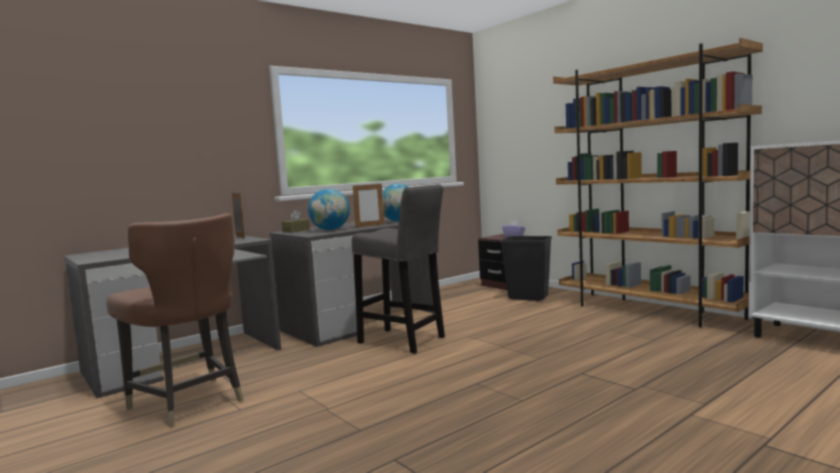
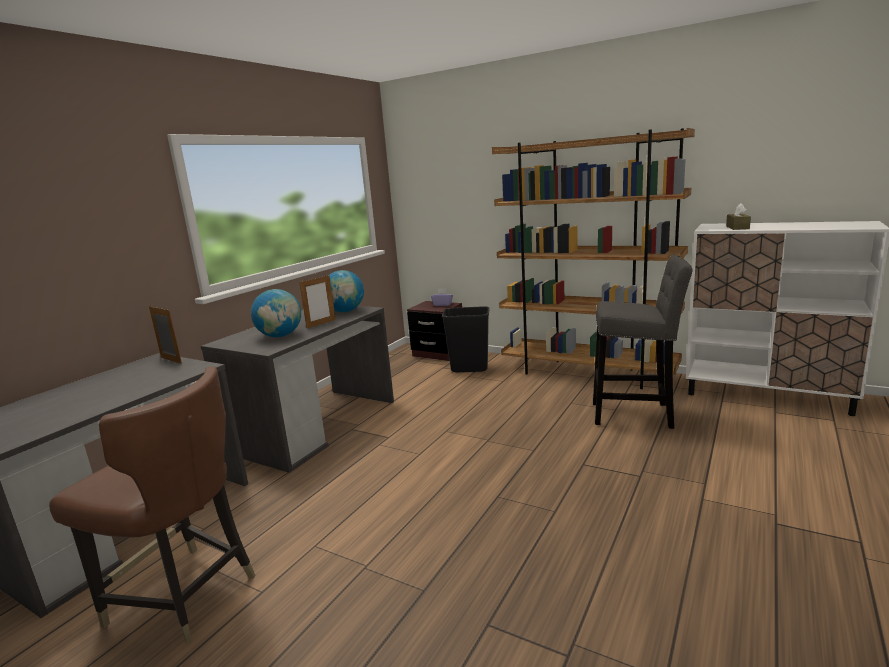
camera: 20 degrees left, 10 degrees up
brown tissue box [282,210,310,233] -> brown tissue box moved to [726,203,751,230]
grey stool [352,184,445,354] -> grey stool moved to [593,255,693,429]

